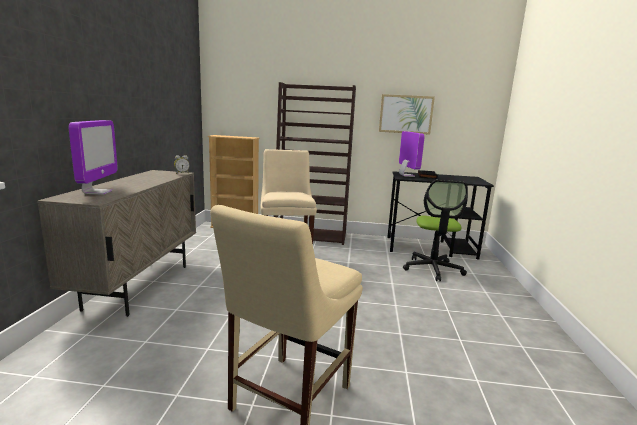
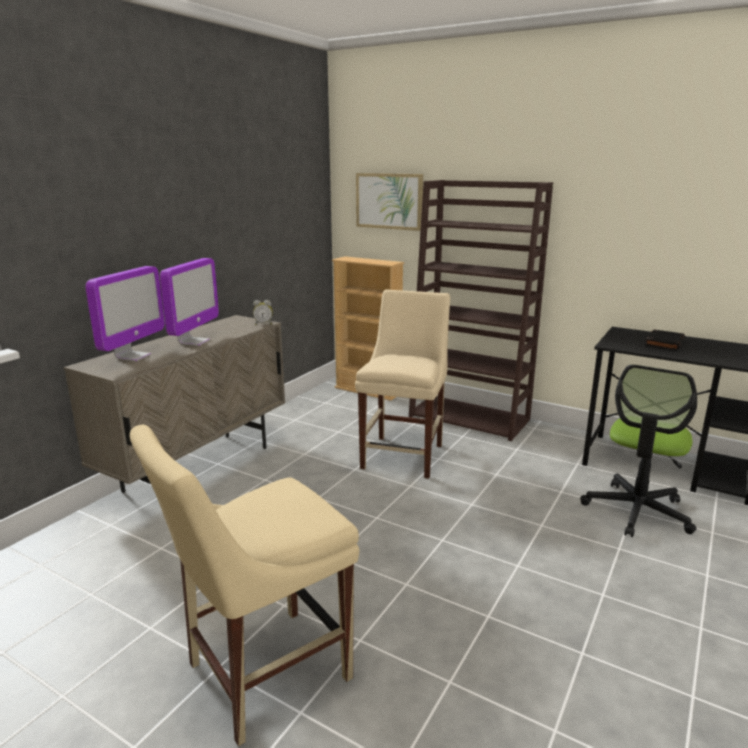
camera: 25 degrees right, 5 degrees up
picture [379,94,435,135] -> picture moved to [356,173,423,231]
monitor [399,131,425,177] -> monitor moved to [160,258,219,346]

